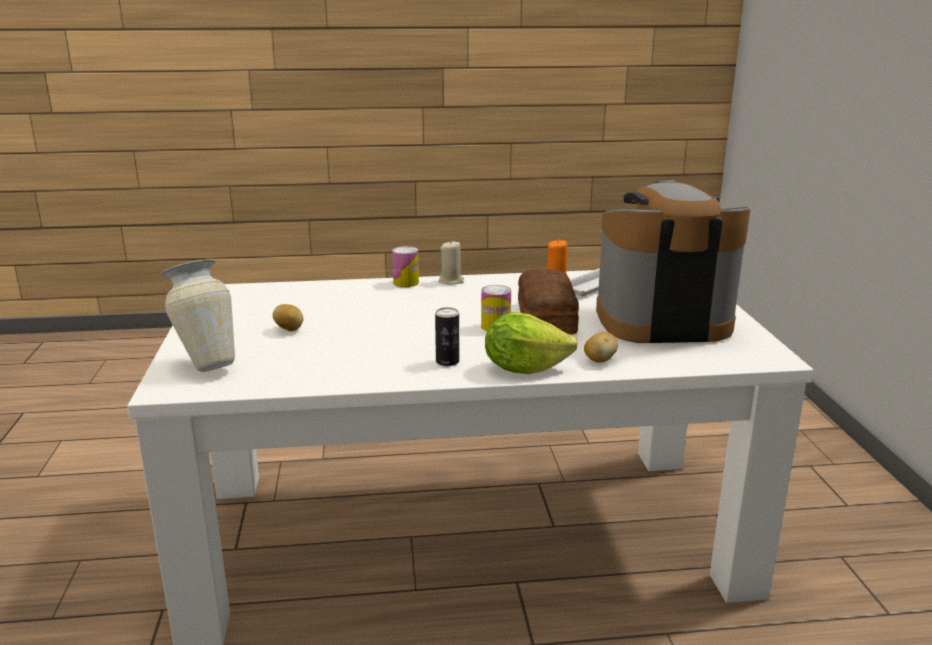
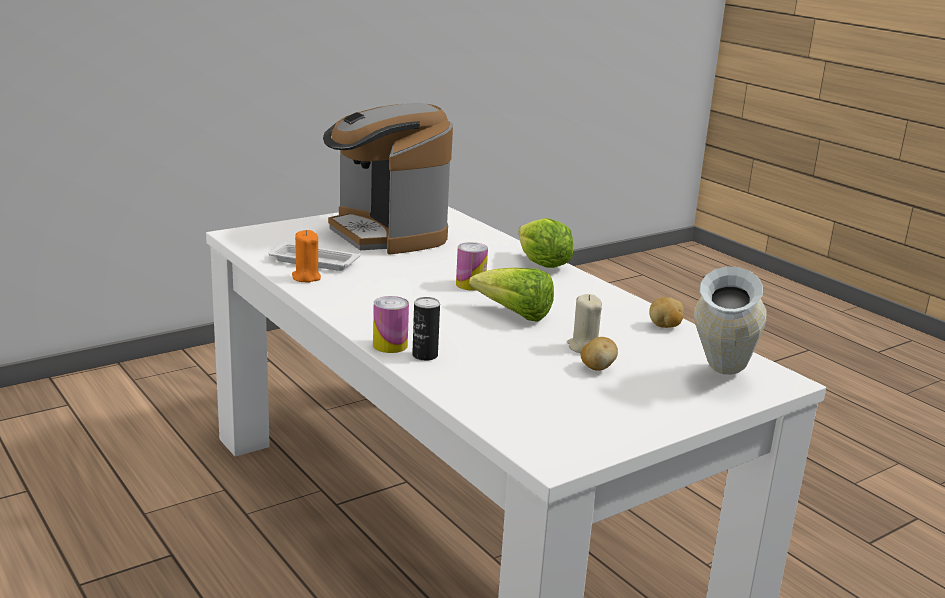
camera: 120 degrees left, 0 degrees up
can [435,307,459,366] -> can moved to [412,297,440,361]
beige candle [439,241,464,284] -> beige candle moved to [567,294,602,353]
bread [518,269,579,335] -> none
potato [584,332,618,363] -> potato moved to [649,297,684,328]
none -> lettuce [469,268,554,322]

